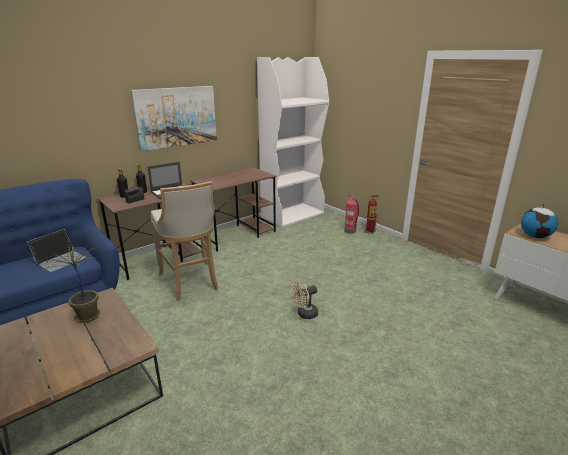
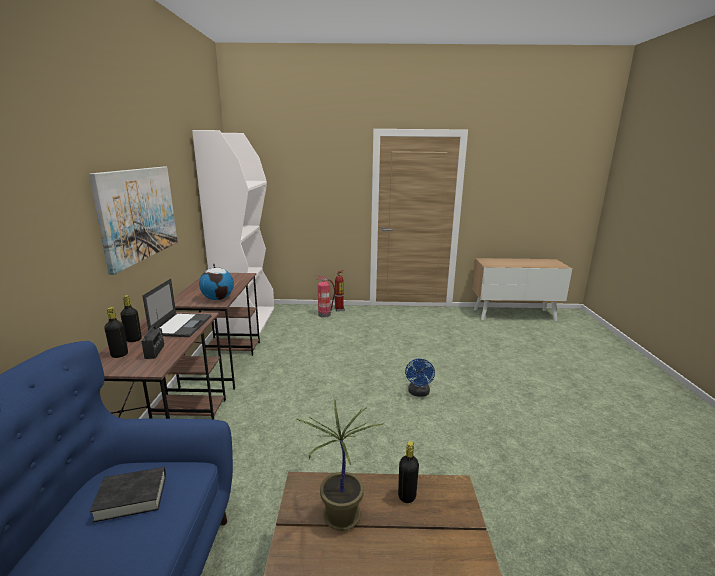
camera: 50 degrees left, 5 degrees down
laptop [27,229,86,272] -> black book [90,467,166,522]
beige stool [151,181,219,300] -> none
beige fan [291,280,318,319] -> blue fan [405,359,435,397]
globe [521,204,558,238] -> globe moved to [199,263,234,300]
none -> black bottle [398,441,419,503]

